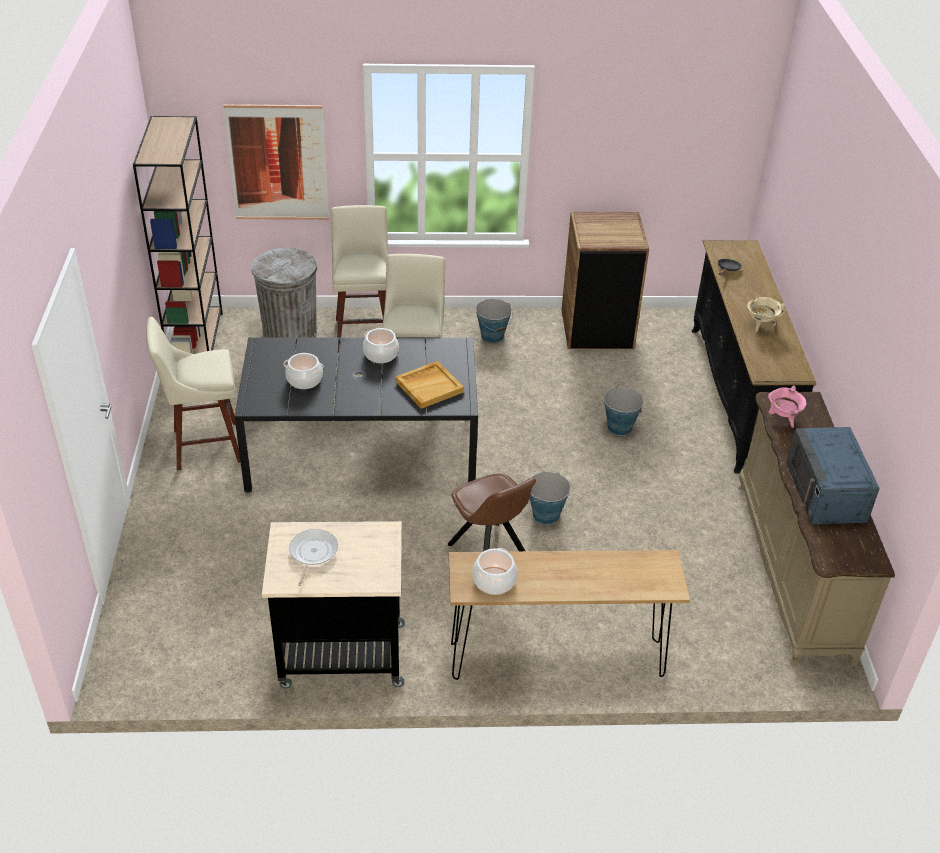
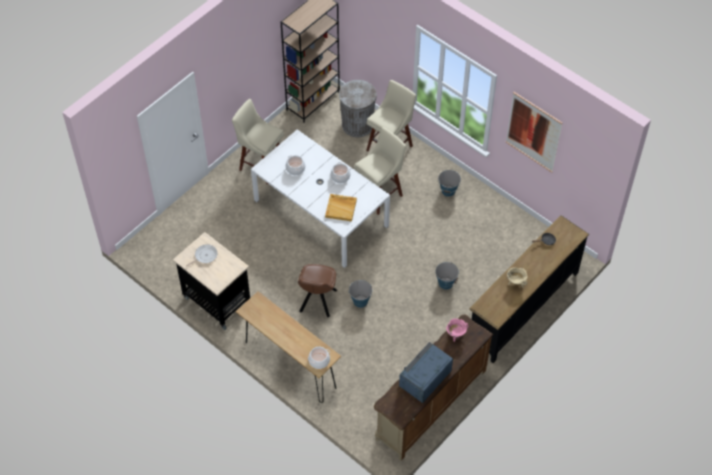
camera: 45 degrees right, 15 degrees up
picture [223,104,329,220] -> picture moved to [506,92,562,173]
black dining table [234,337,478,493] -> white dining table [251,129,390,268]
cooking pot [472,548,517,595] -> cooking pot moved to [308,347,330,369]
brown cabinet [561,212,649,349] -> none

